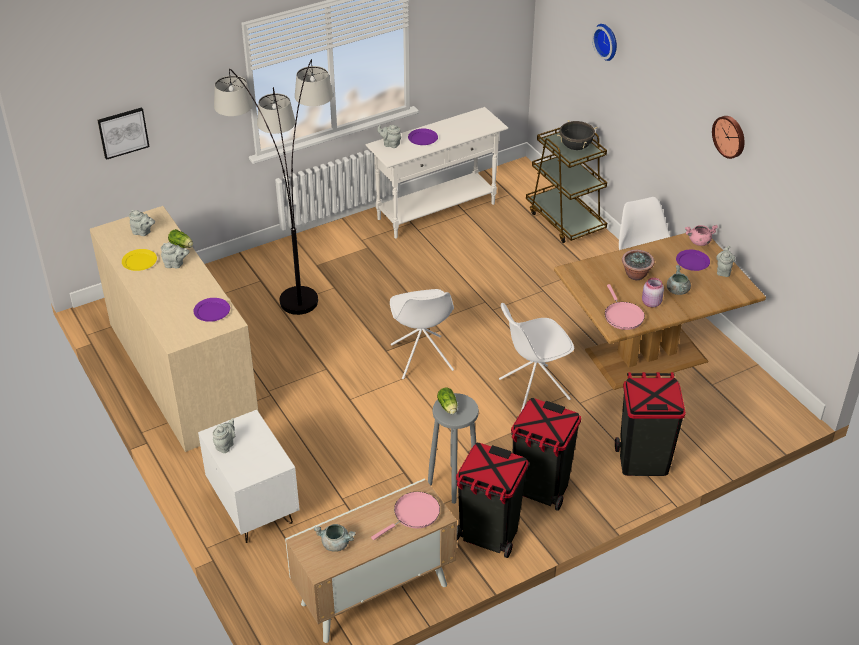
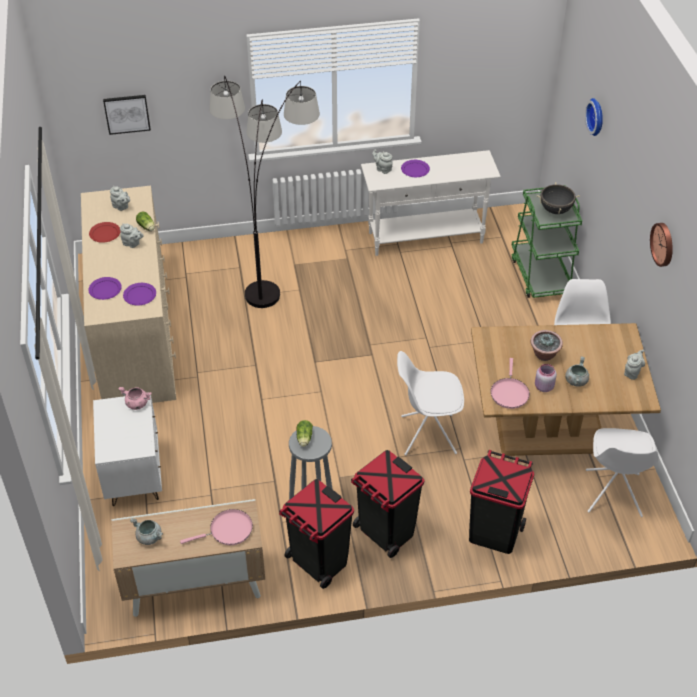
camera: 20 degrees right, 5 degrees up
yellow plate [122,249,157,271] -> red plate [89,222,121,243]
grey teapot [212,418,235,453] -> none
white chair [390,289,454,379] -> white chair moved to [586,428,658,517]
brown cart [526,128,607,243] -> green cart [512,185,582,298]
purple plate [676,250,710,271] -> purple plate moved to [88,277,122,300]
pink cooking pot [685,225,718,246] -> pink cooking pot moved to [118,387,152,410]

